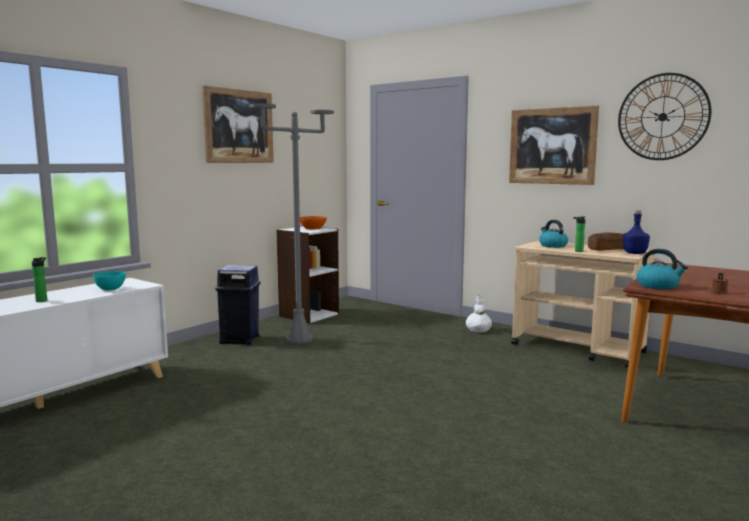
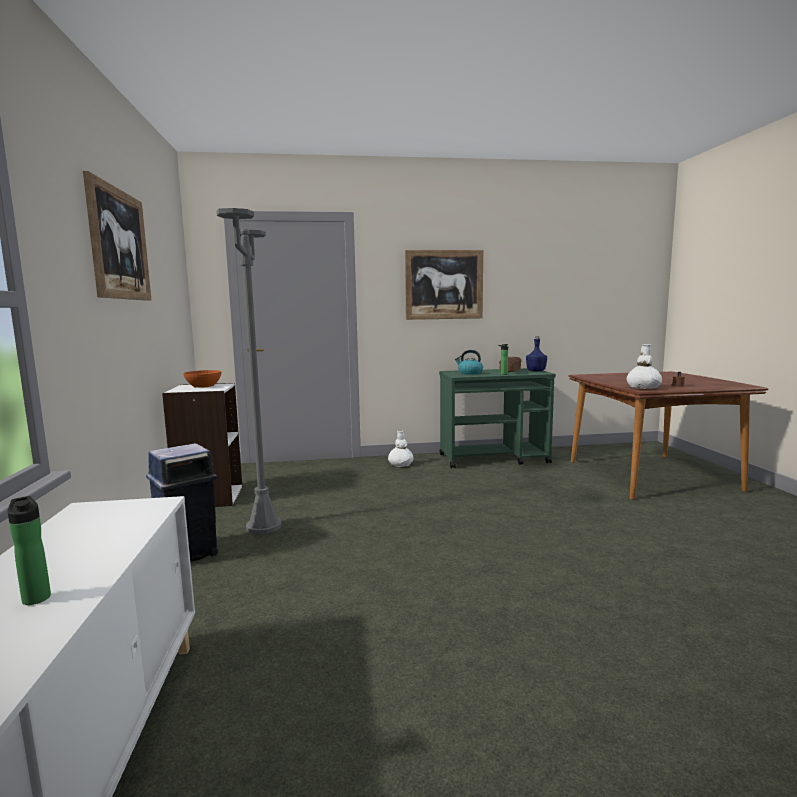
camera: 45 degrees left, 0 degrees up
turquoise bowl [93,271,126,291] -> none
beige cart [511,241,655,368] -> green cart [439,368,556,469]
wall clock [618,73,711,160] -> none
kettle [637,249,688,289] -> white vase [627,344,662,389]

